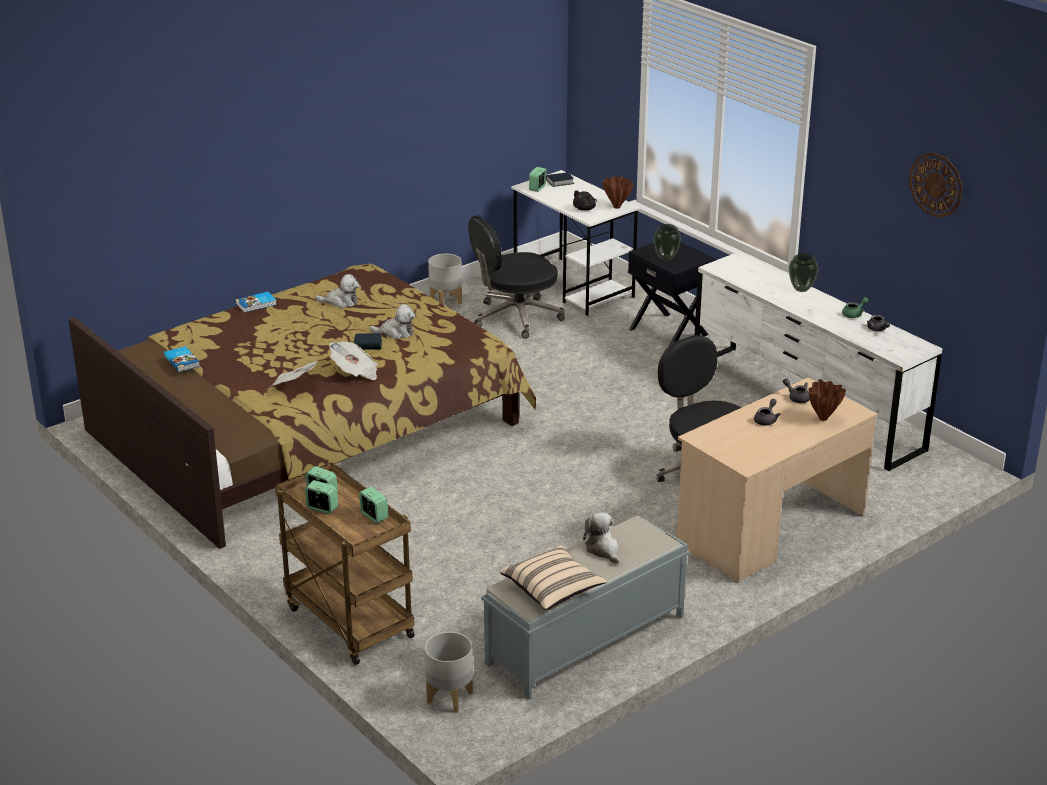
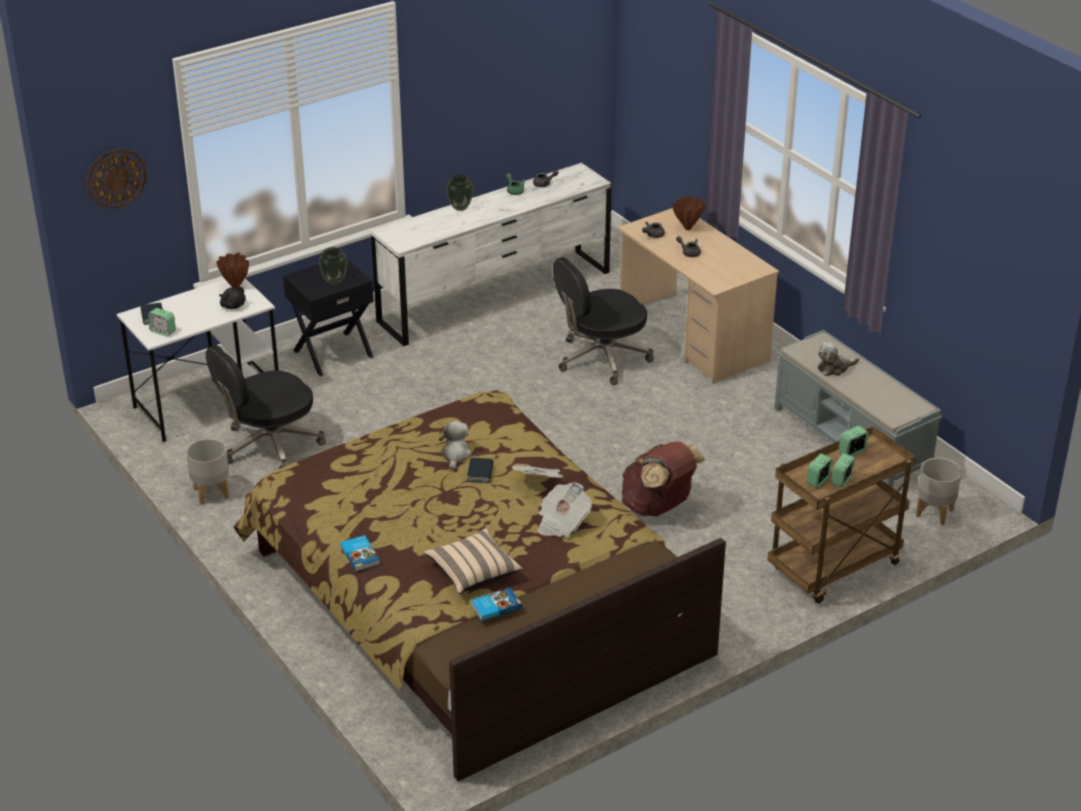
camera: 85 degrees left, 5 degrees up
plush toy [315,274,359,308] -> none
black office chair [468,215,565,339] -> black office chair turned 75 degrees clockwise [206,344,326,469]
beige pillow [500,545,607,610] -> beige pillow moved to [423,528,522,594]
wall clock [909,152,963,218] -> wall clock moved to [86,148,147,209]
none -> brown backpack [622,441,706,516]

